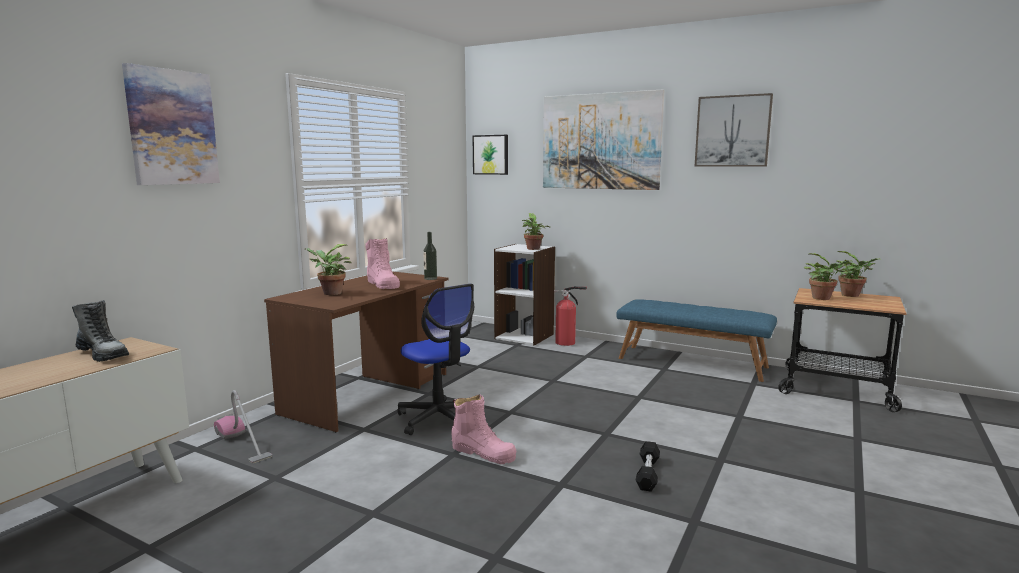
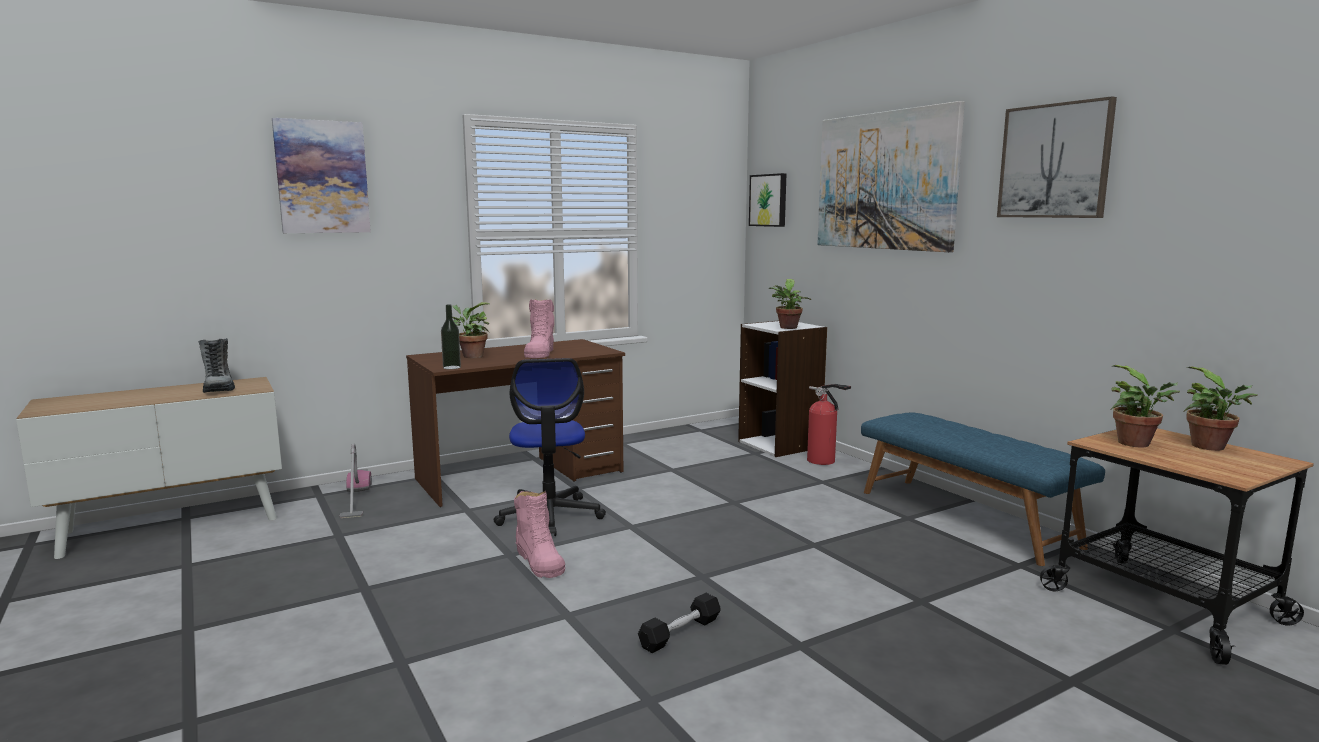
camera: 30 degrees right, 0 degrees up
bottle [423,232,437,280] -> bottle moved to [441,304,461,369]

